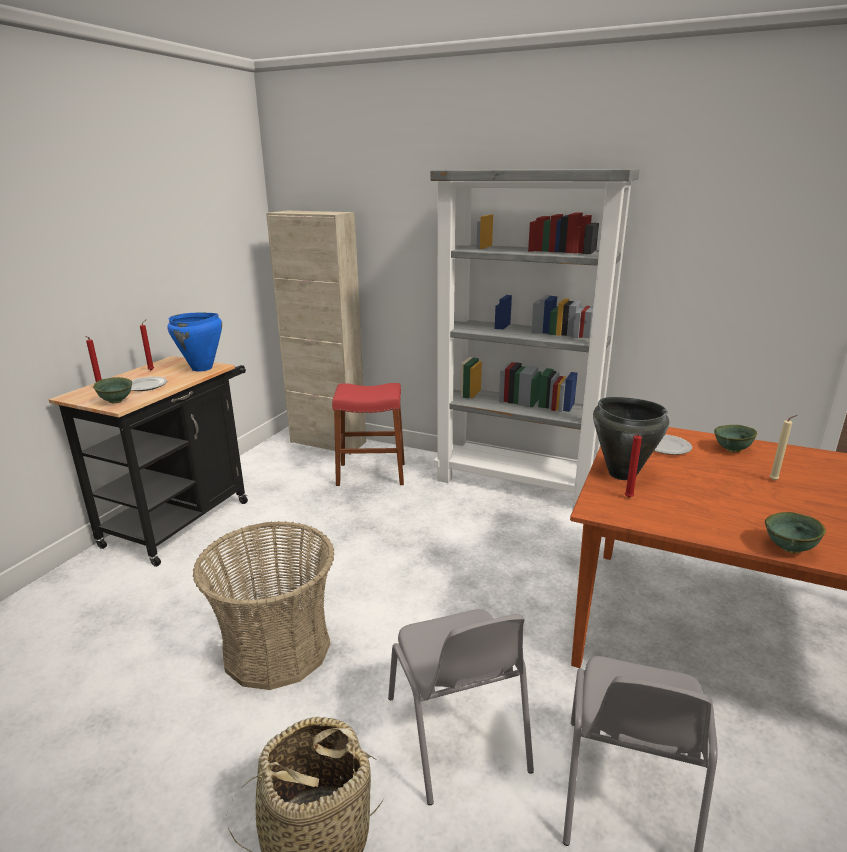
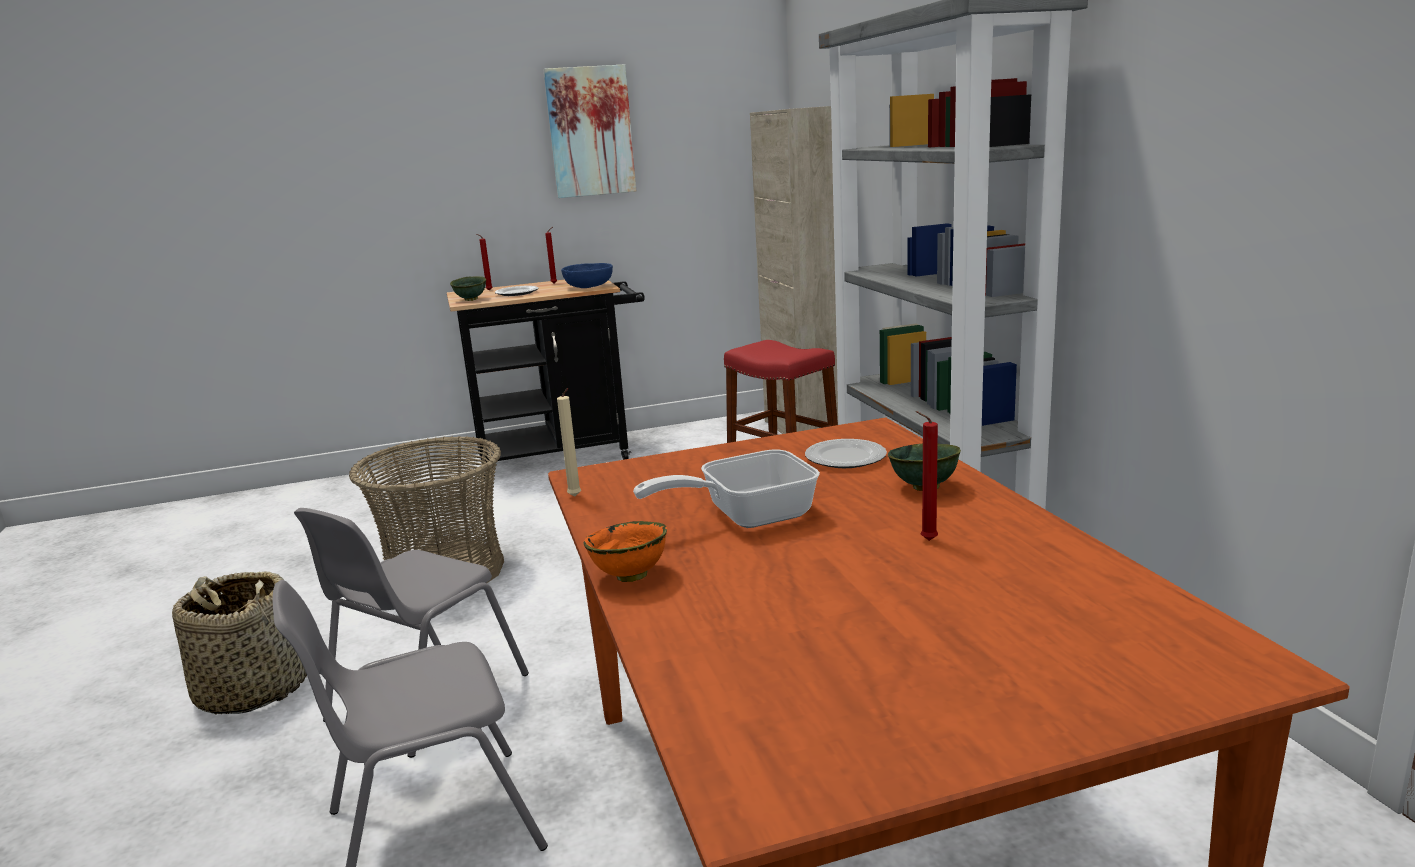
camera: 50 degrees right, 5 degrees down
blue cooking pot [167,313,222,372] -> blue bowl [561,263,613,288]
black cooking pot [593,397,669,480] -> none
red candle [625,432,642,498] -> red candle moved to [915,411,938,541]
green bowl [765,512,826,553] -> orange bowl [584,521,667,582]
beige candle [770,415,798,480] -> beige candle moved to [557,388,581,497]
none -> picture [543,64,636,198]
none -> frying pan [633,450,820,528]

